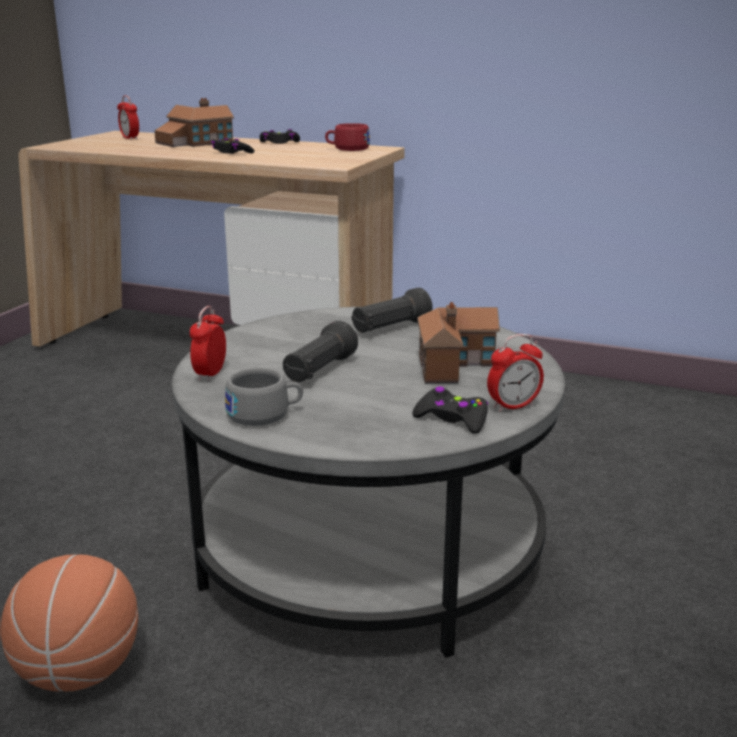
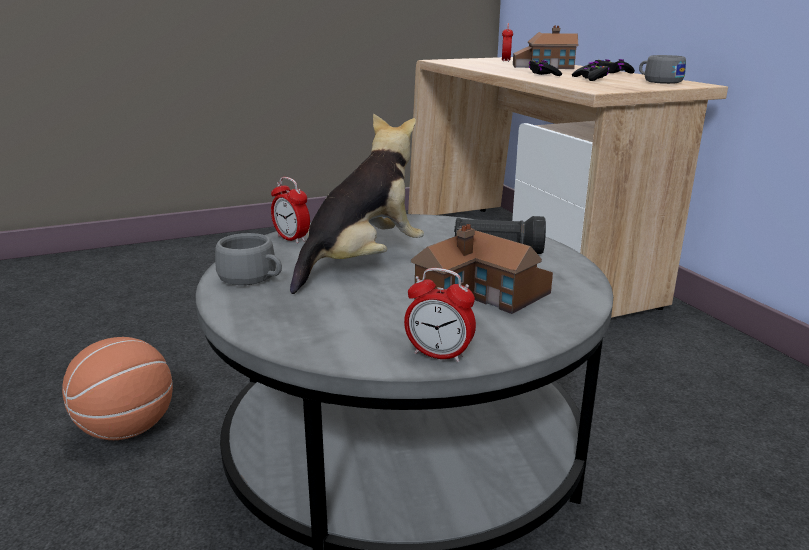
camera: 45 degrees right, 0 degrees up
alarm clock [190,306,226,381] -> alarm clock turned 105 degrees counterclockwise [271,177,310,244]
black flashlight [283,321,358,382] -> plush toy [290,113,424,294]
red cup [325,123,370,151] -> grey cup [639,55,686,84]
black game controller [412,386,488,434] -> black game controller moved to [572,62,610,81]

